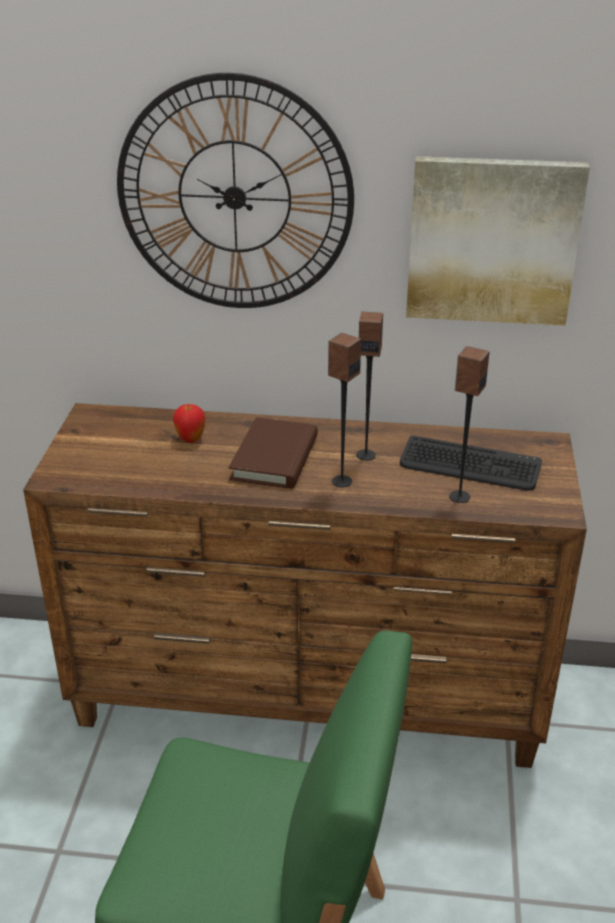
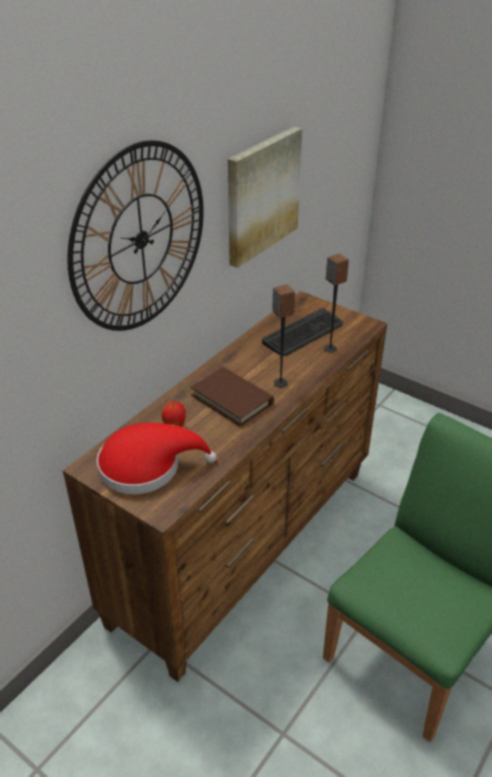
camera: 60 degrees left, 5 degrees up
speaker [356,311,383,461] -> none
none -> red hat [97,423,217,494]

